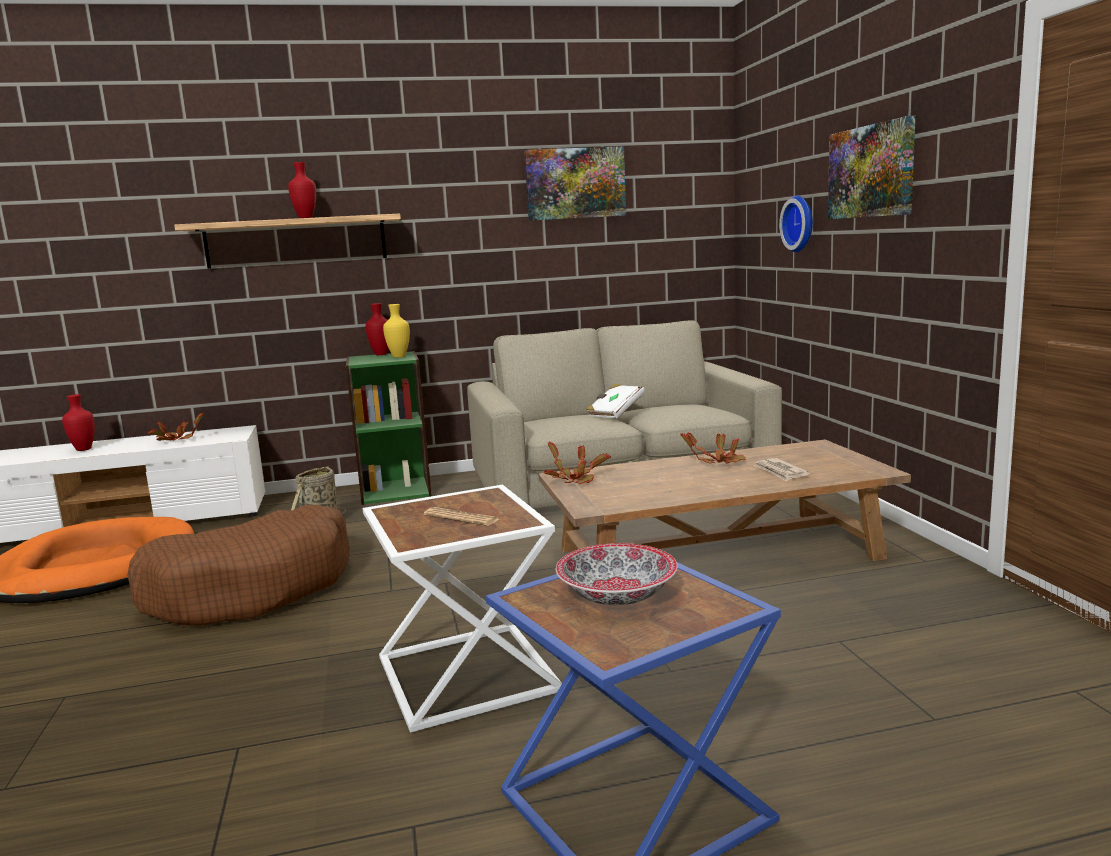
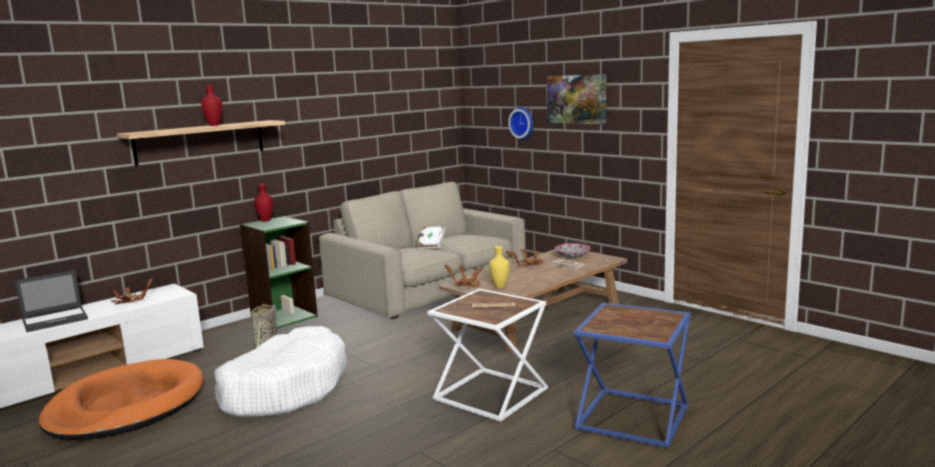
camera: 30 degrees left, 0 degrees up
red vase [62,394,95,451] -> laptop [15,270,88,332]
brown dog bed [127,505,350,626] -> white dog bed [214,326,347,417]
yellow vase [383,304,410,358] -> yellow vase moved to [489,246,510,288]
picture [524,146,626,221] -> none
bowl [556,543,678,605] -> bowl moved to [555,243,590,258]

